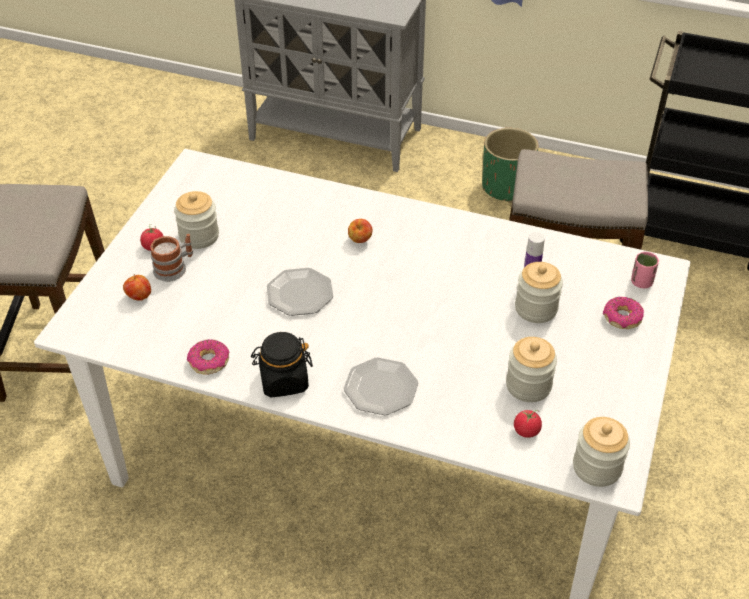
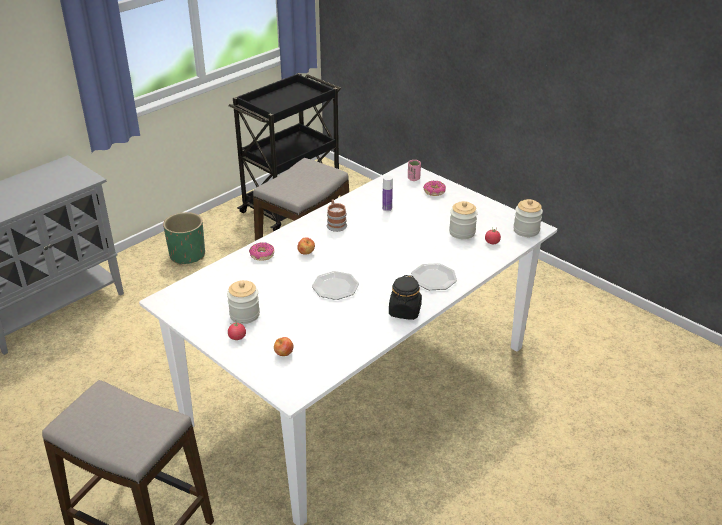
camera: 65 degrees left, 10 degrees down
mug [150,234,193,282] -> mug moved to [327,199,347,232]
donut [187,339,230,375] -> donut moved to [249,242,274,261]
jar [515,262,563,323] -> none

